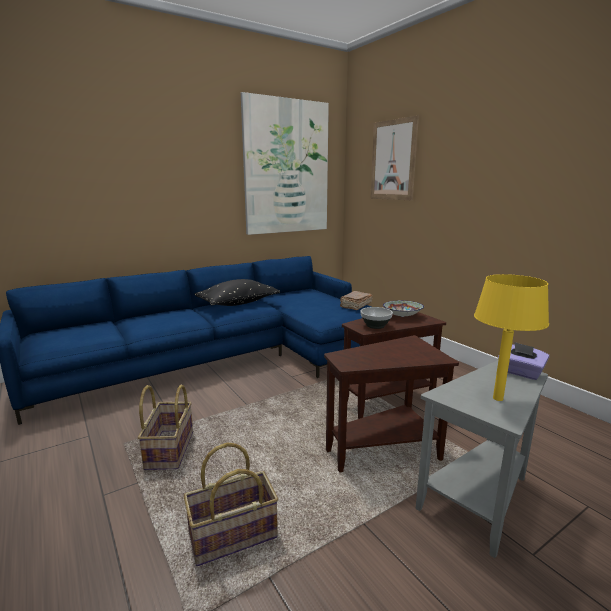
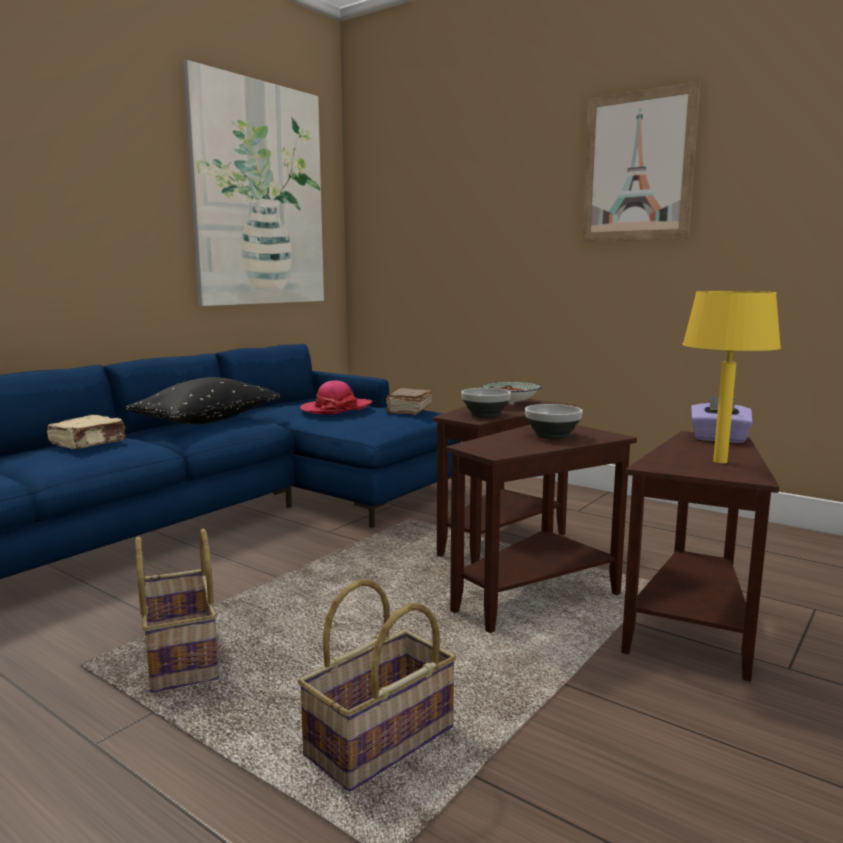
camera: 20 degrees left, 5 degrees down
picture [370,115,419,200] -> picture moved to [582,81,701,242]
grey side table [416,360,548,558] -> brown side table [621,431,779,682]
none -> beige book [46,415,126,449]
none -> hat [300,381,373,415]
none -> bowl [525,404,582,439]

